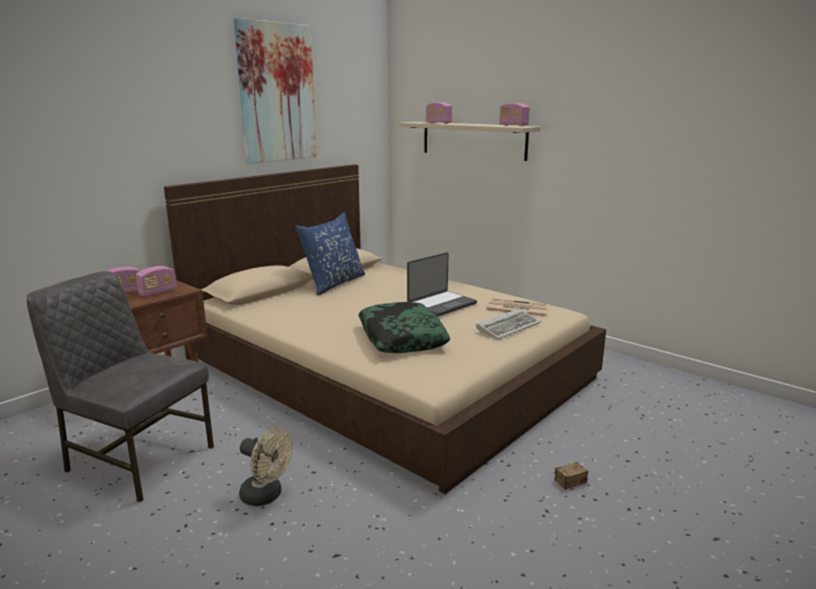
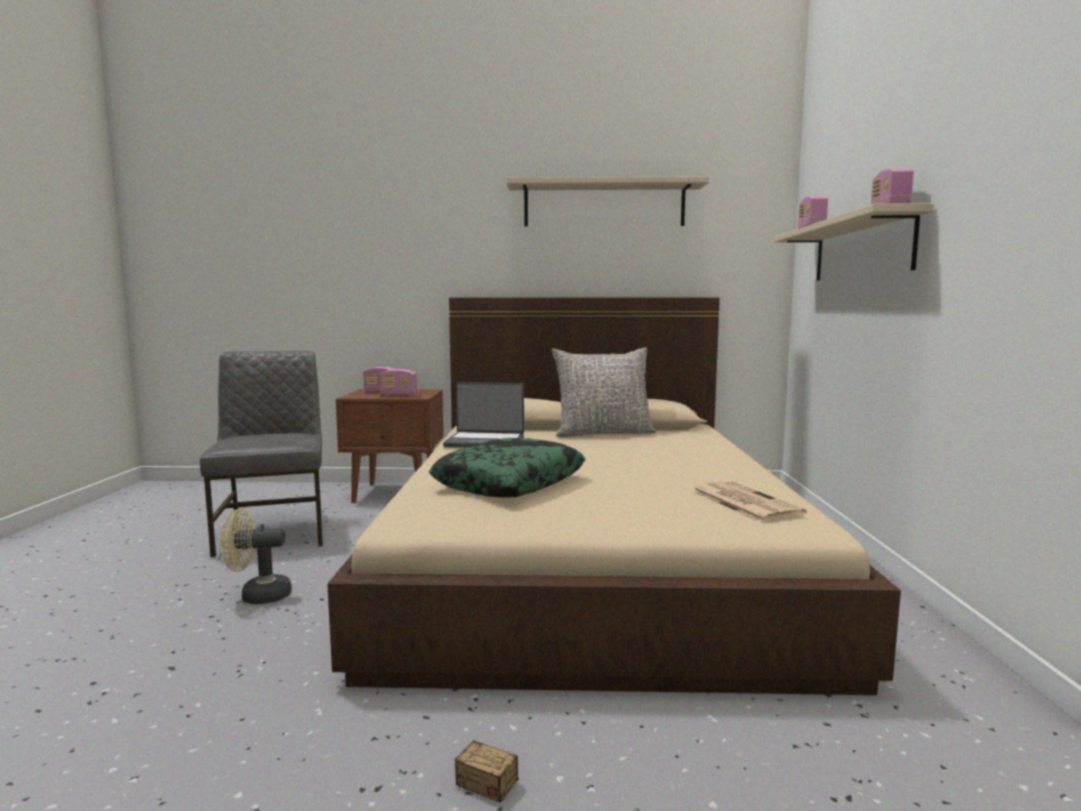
camera: 50 degrees right, 10 degrees down
picture [234,18,317,164] -> beige shelf [506,176,709,226]
beige fan [239,428,293,506] -> beige fan turned 90 degrees clockwise [220,509,292,604]
blue pillow [295,213,365,295] -> grey pillow [552,347,656,437]
laptop [407,252,477,317] -> laptop moved to [443,382,524,448]
keyboard [476,308,541,339] -> none

